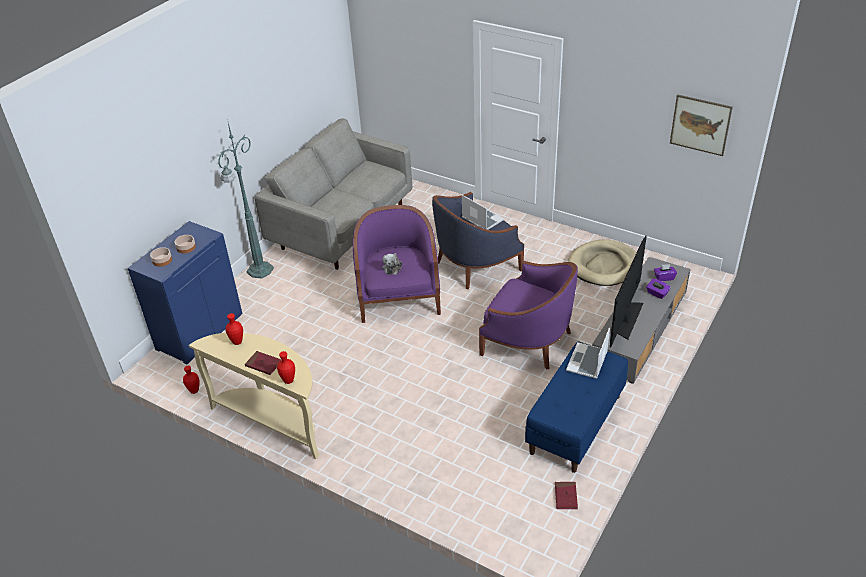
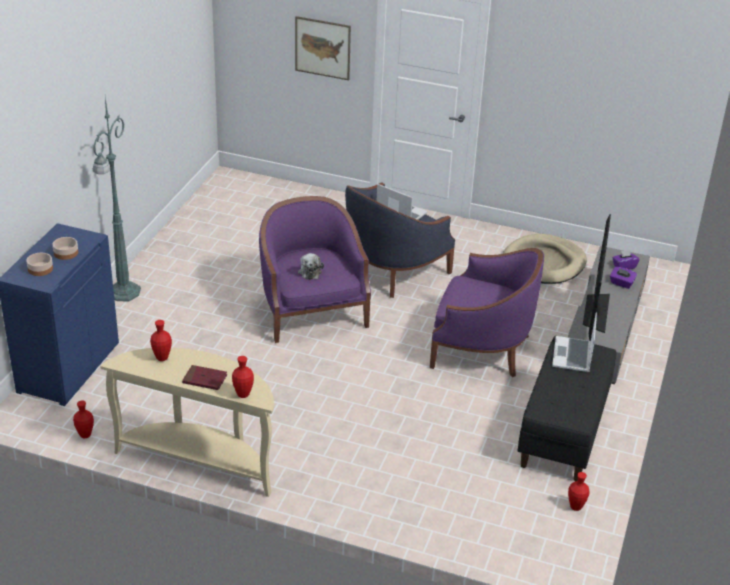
camera: 15 degrees left, 5 degrees down
grey sofa [254,118,412,270] -> none
blue bench [525,341,628,473] -> black bench [518,336,616,481]
red book [555,482,578,509] -> red vase [568,472,590,511]
picture [670,94,733,156] -> picture moved to [295,16,351,80]

